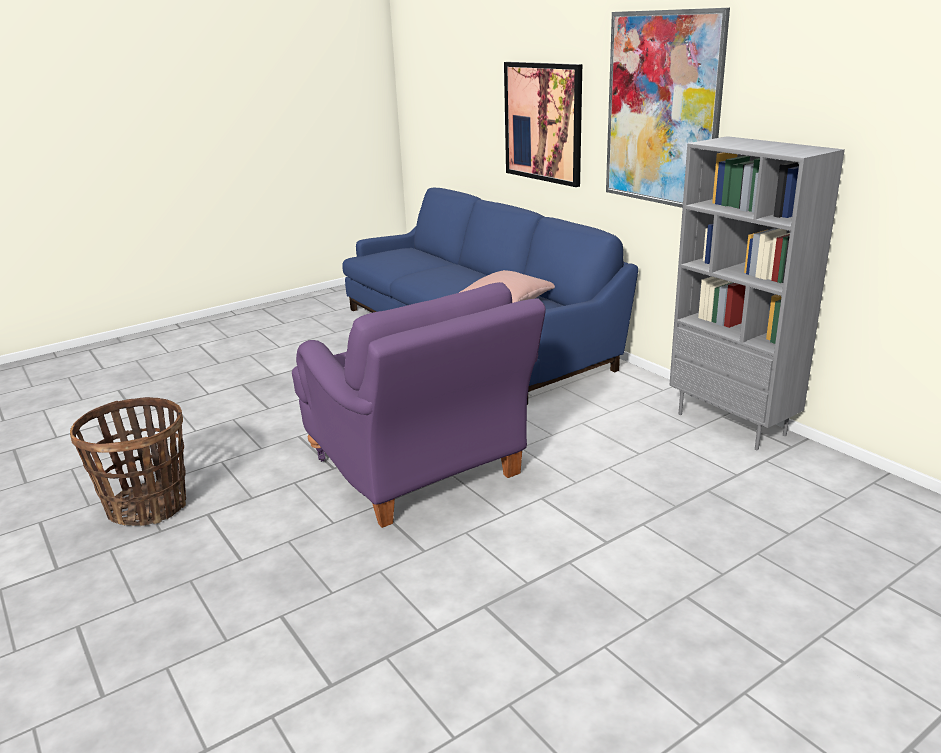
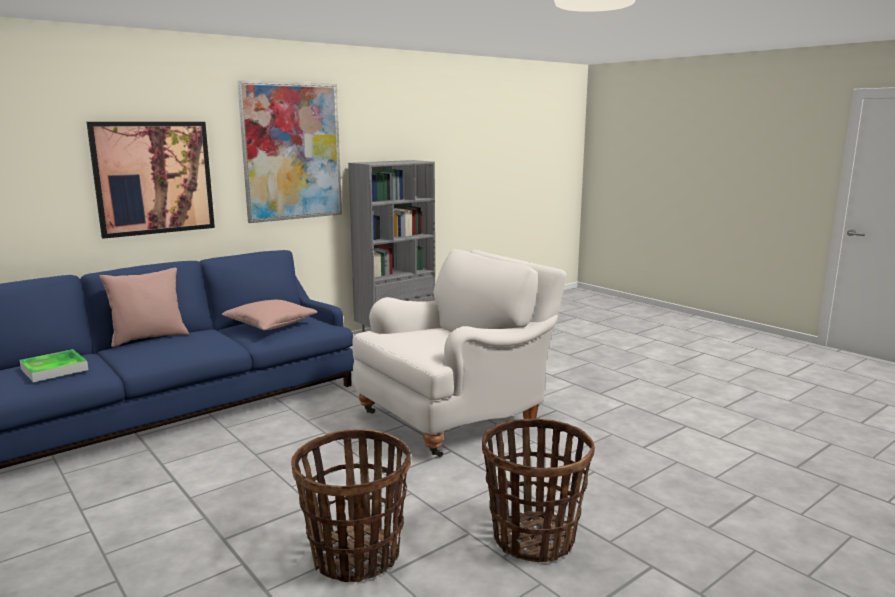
camera: 95 degrees left, 10 degrees down
purple armchair [292,282,546,528] -> white armchair [352,249,567,457]
none -> tray [19,349,88,382]
none -> pink pillow [100,268,189,347]
none -> basket [291,430,411,582]

